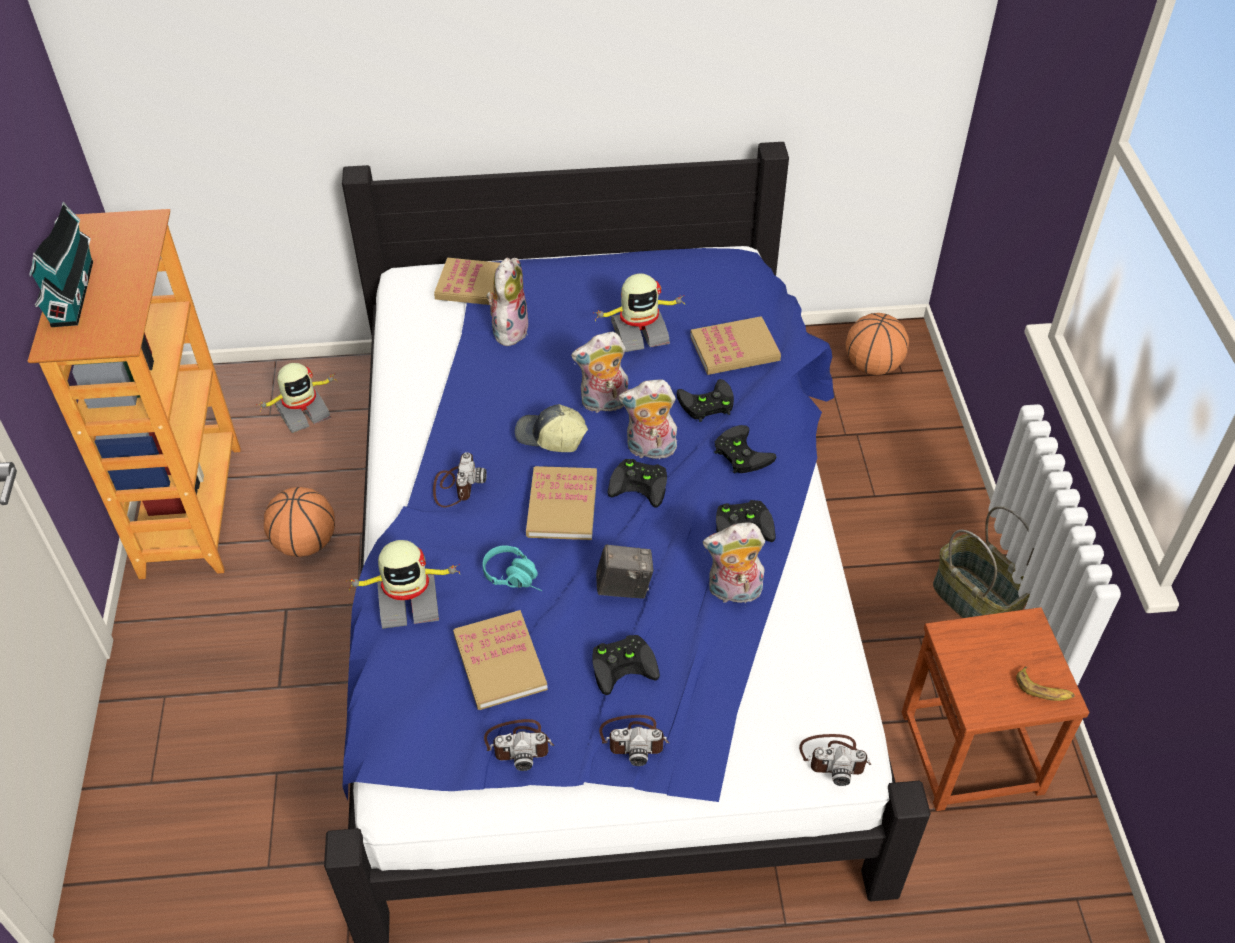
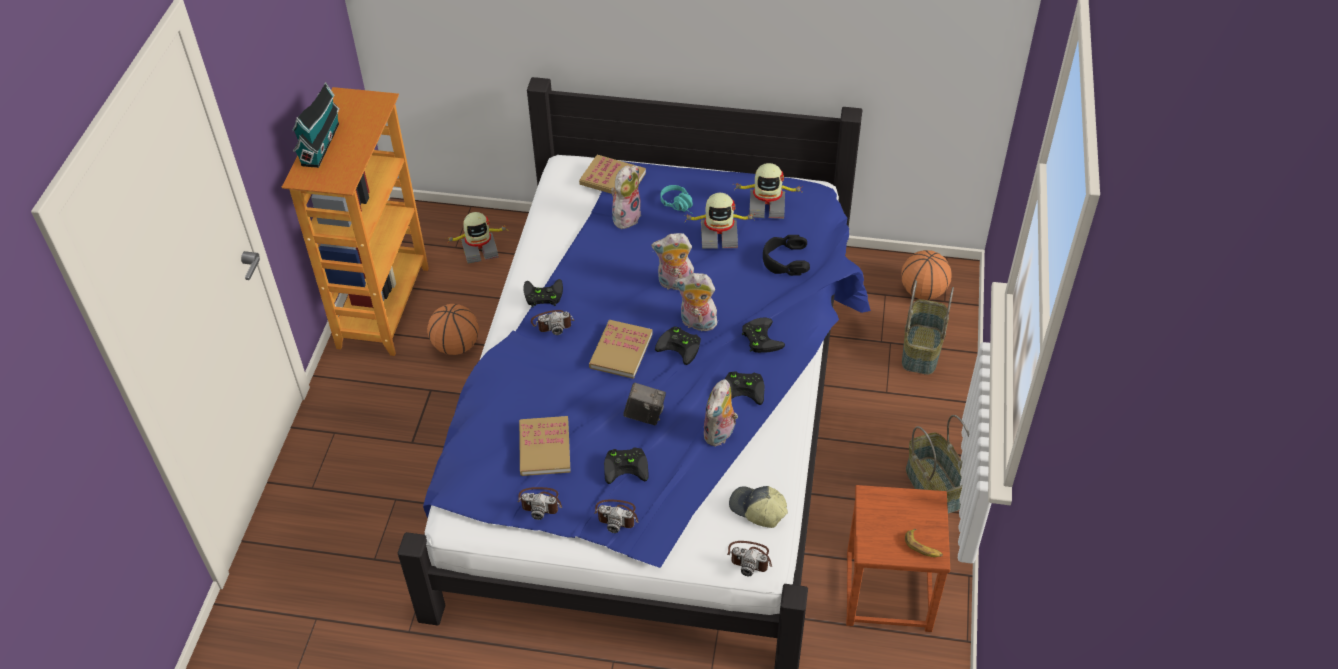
camera: 15 degrees right, 0 degrees up
toy robot [345,540,460,629] -> toy robot moved to [734,163,803,219]
camera [433,452,487,507] -> camera turned 60 degrees clockwise [531,310,575,335]
turquoise headphones [482,545,542,591] -> turquoise headphones moved to [660,185,693,214]
cap [515,404,588,452] -> cap moved to [729,486,788,528]
black game controller [677,379,734,422] -> black game controller moved to [523,279,563,307]
book [690,316,781,375] -> black headphones [763,235,810,276]
plush toy [703,523,765,603] -> plush toy turned 75 degrees counterclockwise [704,379,738,446]
none -> basket [902,280,954,375]

